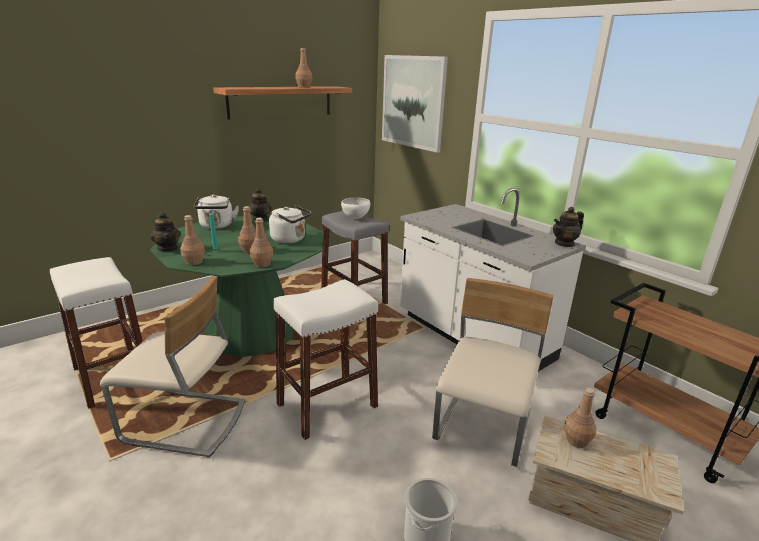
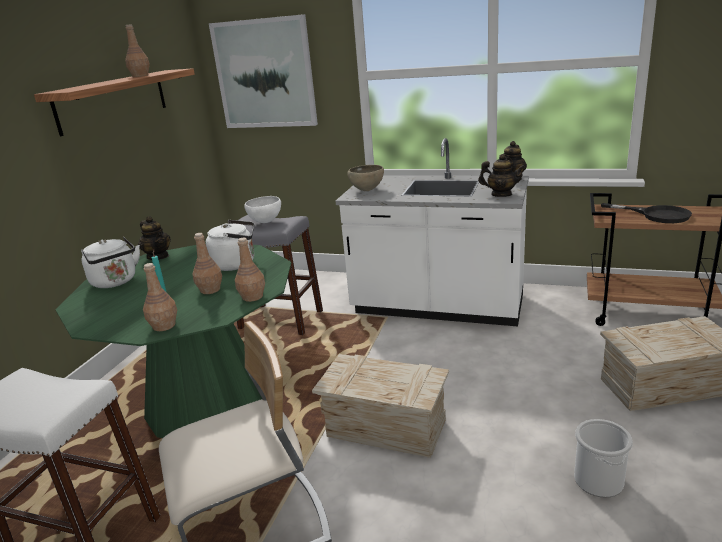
camera: 30 degrees left, 0 degrees up
teapot [150,212,181,251] -> teapot moved to [478,154,525,197]
white stool [273,279,378,440] -> crate [312,354,449,458]
beige chair [432,278,554,467] -> none
brown bottle [564,388,597,448] -> none
none -> brown bowl [347,165,384,191]
none -> black frying pan [601,203,692,223]

